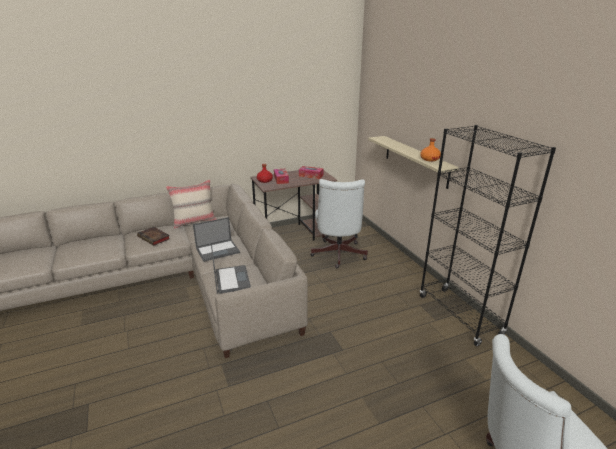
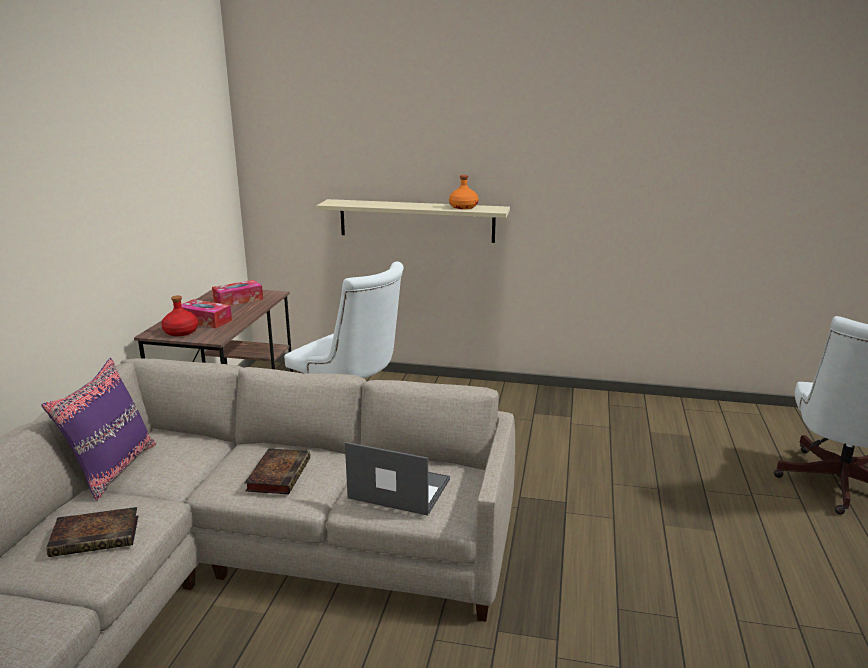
camera: 55 degrees left, 5 degrees down
beige pillow [166,179,217,229] -> purple pillow [41,358,156,501]
laptop [193,217,240,262] -> book [244,449,310,494]
black bookcase [420,125,556,346] -> none

